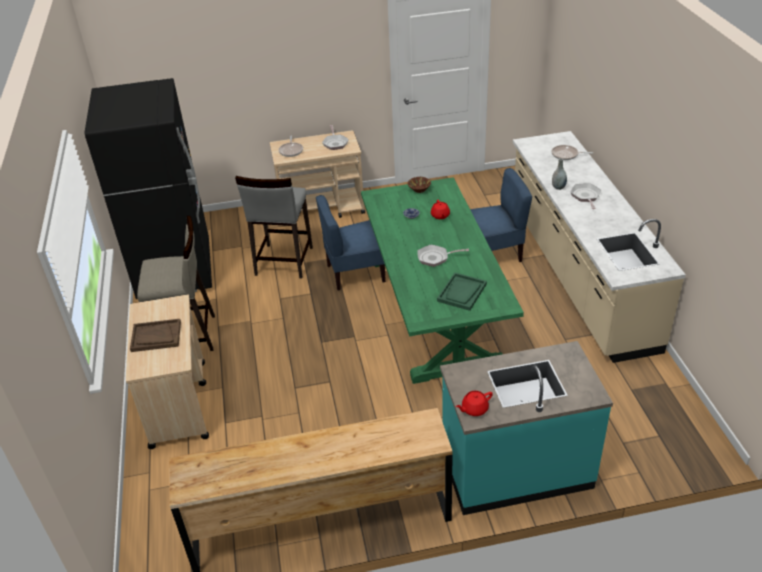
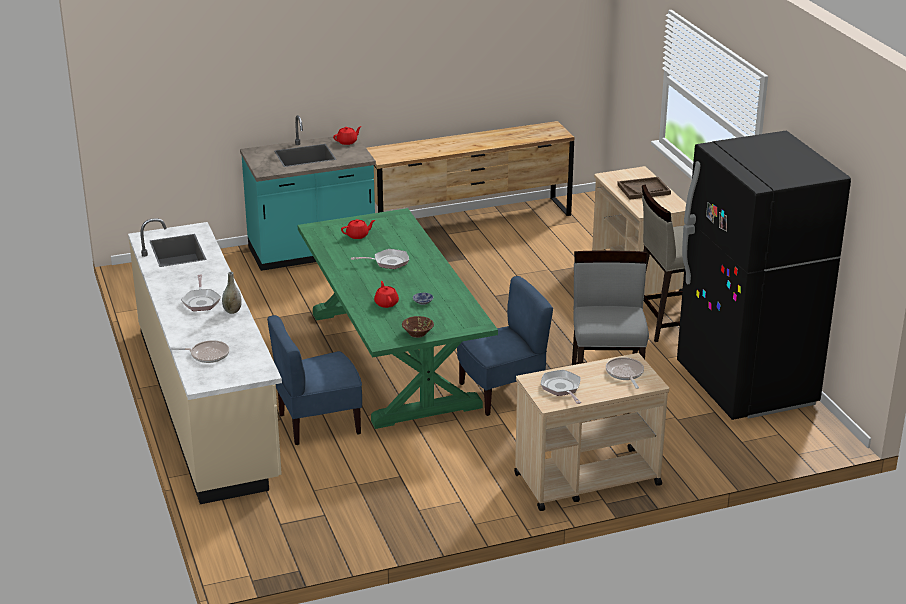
camera: 170 degrees right, 10 degrees down
green tray [437,273,487,311] -> red teapot [341,219,375,239]

